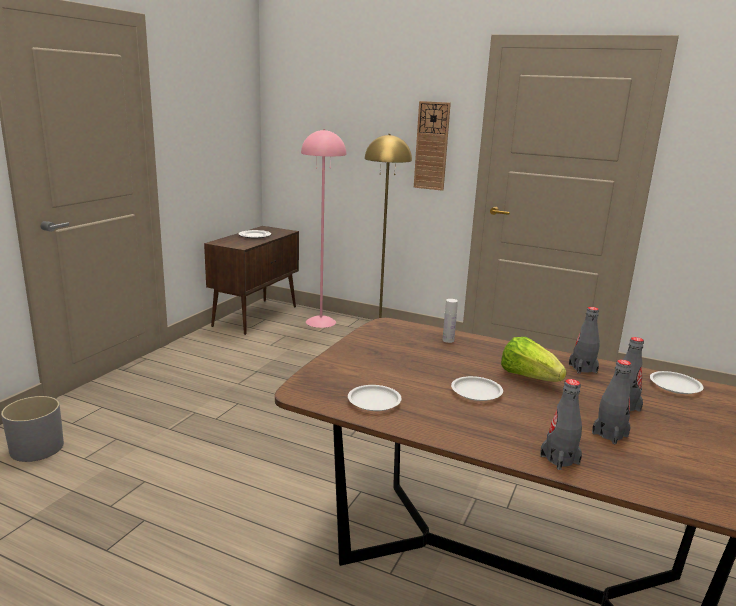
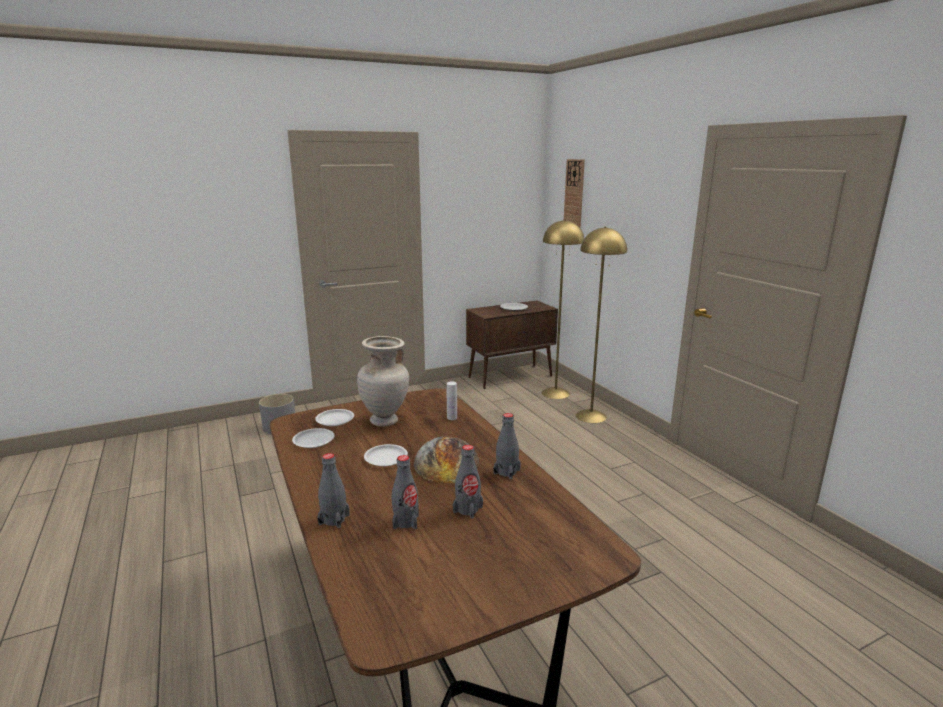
camera: 40 degrees right, 0 degrees up
pink floor lamp [301,129,346,328] -> yellow floor lamp [542,219,584,399]
wall clock [414,101,451,191] -> wall clock moved to [564,159,585,228]
lettuce [501,337,567,382] -> bread [414,436,479,483]
white plate [650,371,704,394] -> white plate moved to [315,409,354,426]
none -> beige vase [357,336,409,427]

